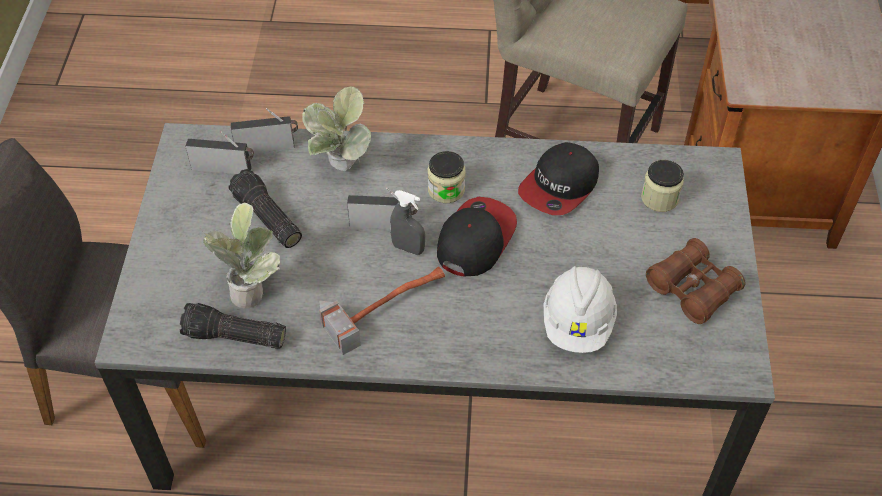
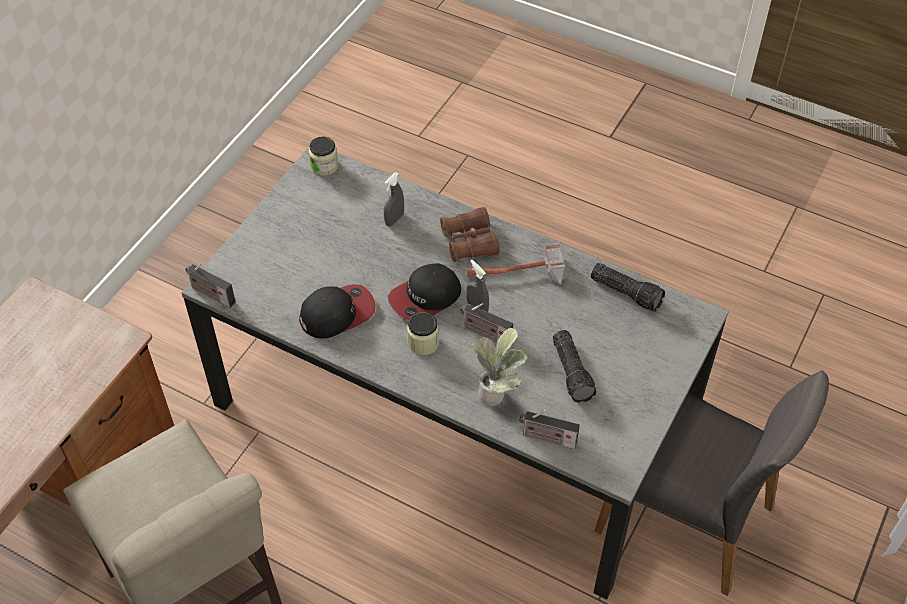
camera: 155 degrees left, 0 degrees up
radio [185,131,254,174] -> radio moved to [185,263,236,308]
potted plant [203,203,280,308] -> none
white hard hat [544,266,617,353] -> grey spray bottle [384,172,404,227]
jar [641,160,684,212] -> jar moved to [309,137,339,176]
brown binoculars [646,238,745,324] -> brown binoculars moved to [440,207,500,262]

